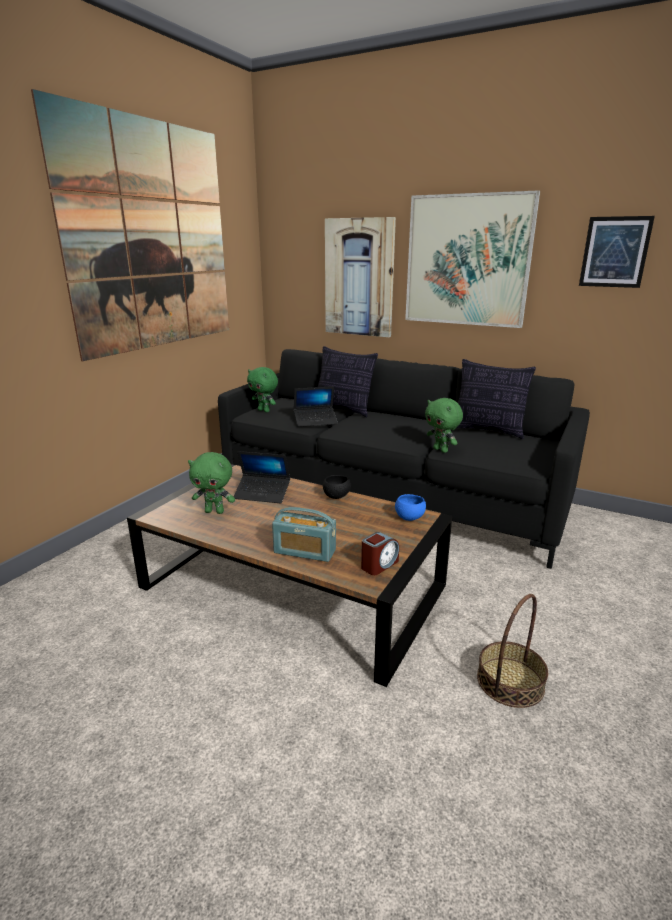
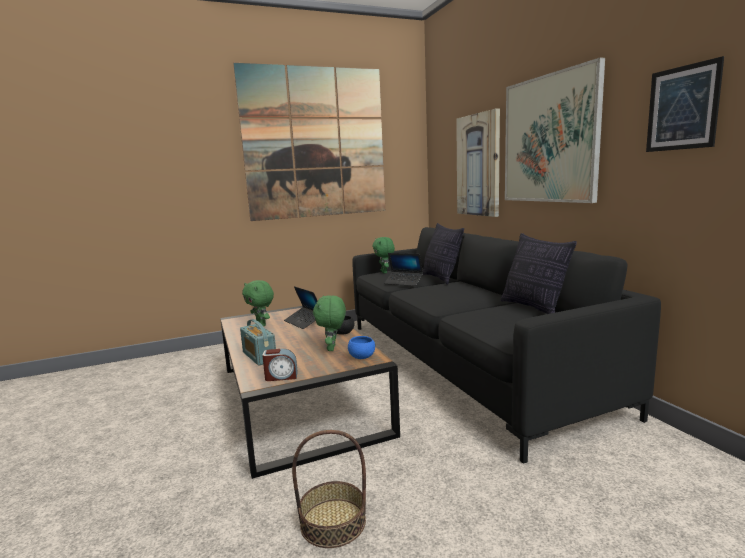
camera: 40 degrees right, 10 degrees down
green plush toy [425,398,463,453] -> green plush toy moved to [313,295,346,351]

